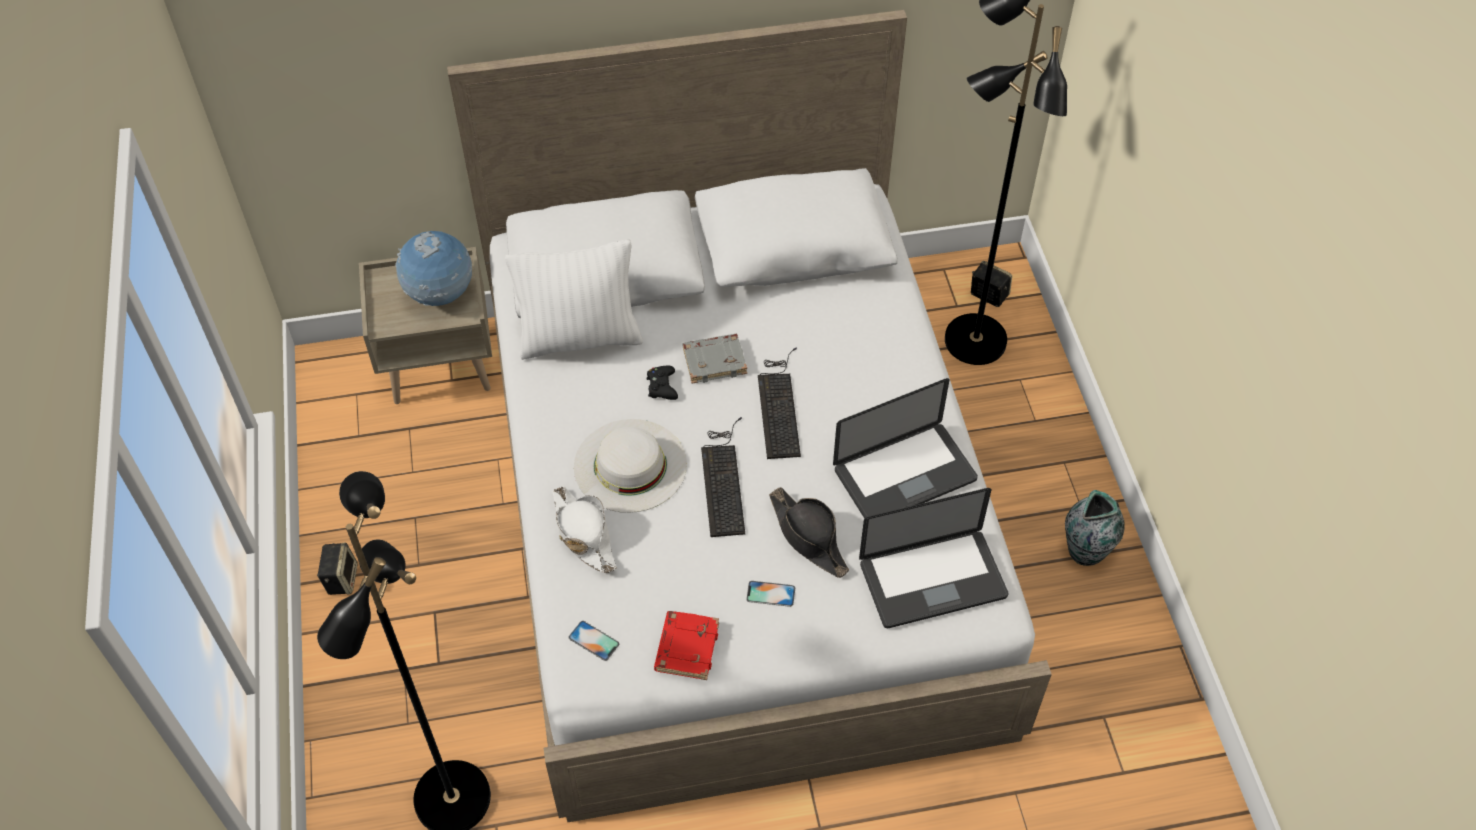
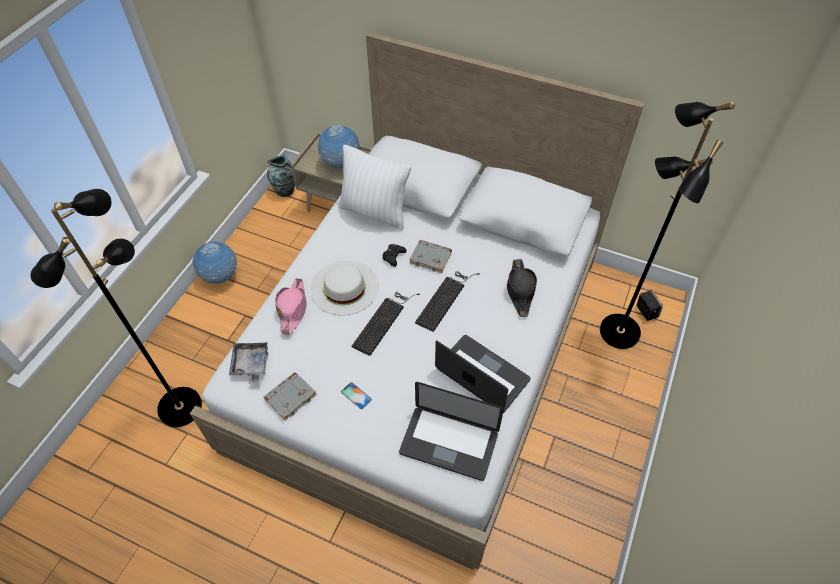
camera: 35 degrees right, 0 degrees up
speaker [317,543,358,595] -> globe [192,240,237,284]
white hat [552,486,617,573] -> pink hat [275,278,306,335]
phone [569,621,619,661] -> grey tray [229,342,268,384]
red book [654,611,719,680] -> grey book [264,372,317,421]
black hat [769,487,849,578] -> black hat moved to [507,259,537,317]
laptop [833,378,978,519] -> laptop turned 150 degrees counterclockwise [435,335,531,413]
vase [1065,490,1124,566] -> vase moved to [267,155,295,197]

